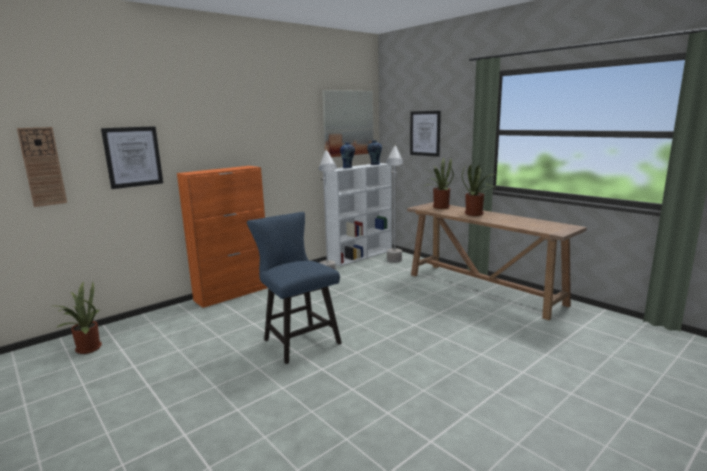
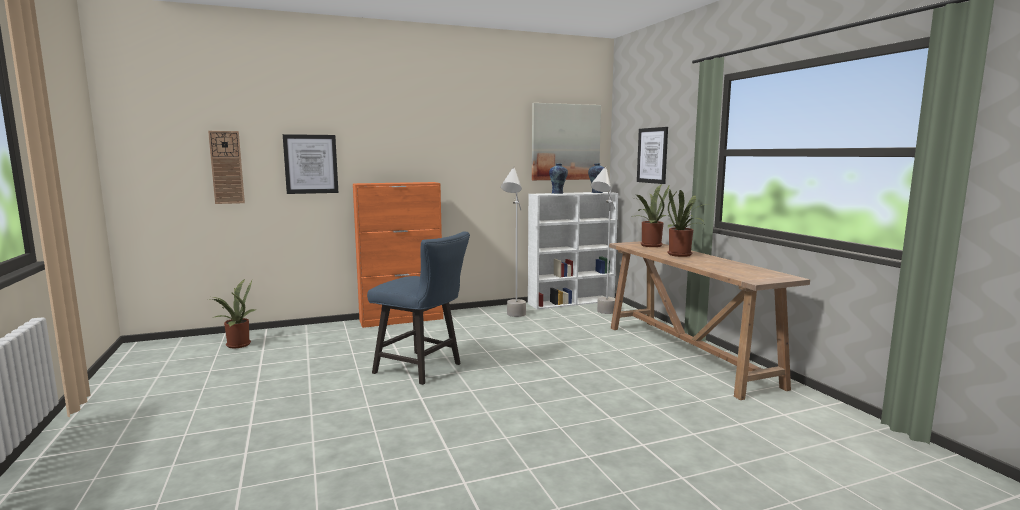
camera: 20 degrees right, 5 degrees down
blue chair [247,212,342,364] -> blue chair turned 135 degrees clockwise [367,231,470,385]

